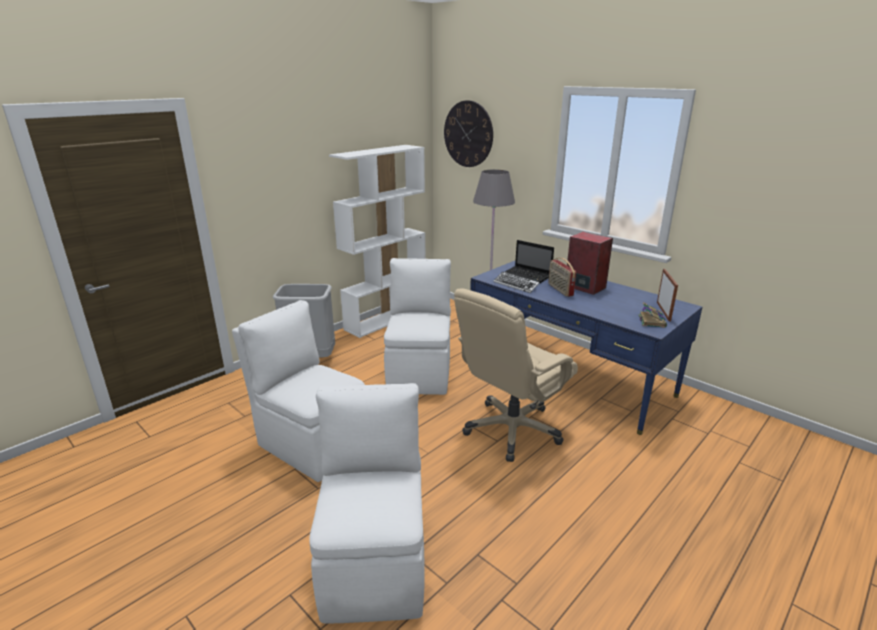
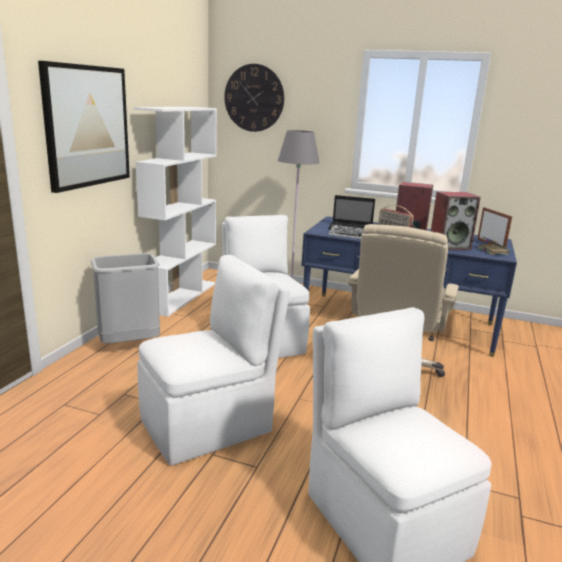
camera: 25 degrees left, 5 degrees down
white chair [232,300,365,482] -> white chair turned 135 degrees clockwise [137,255,290,466]
none -> picture [38,61,130,193]
none -> speaker [431,192,481,250]

